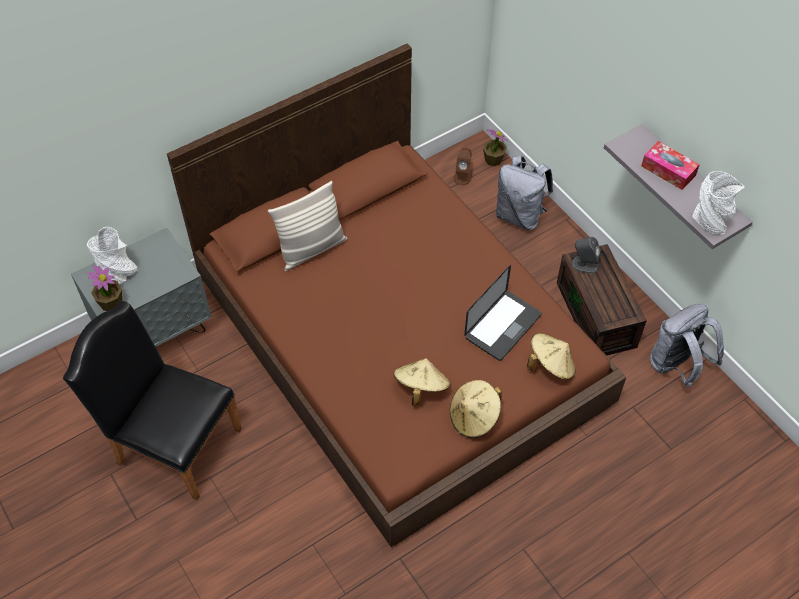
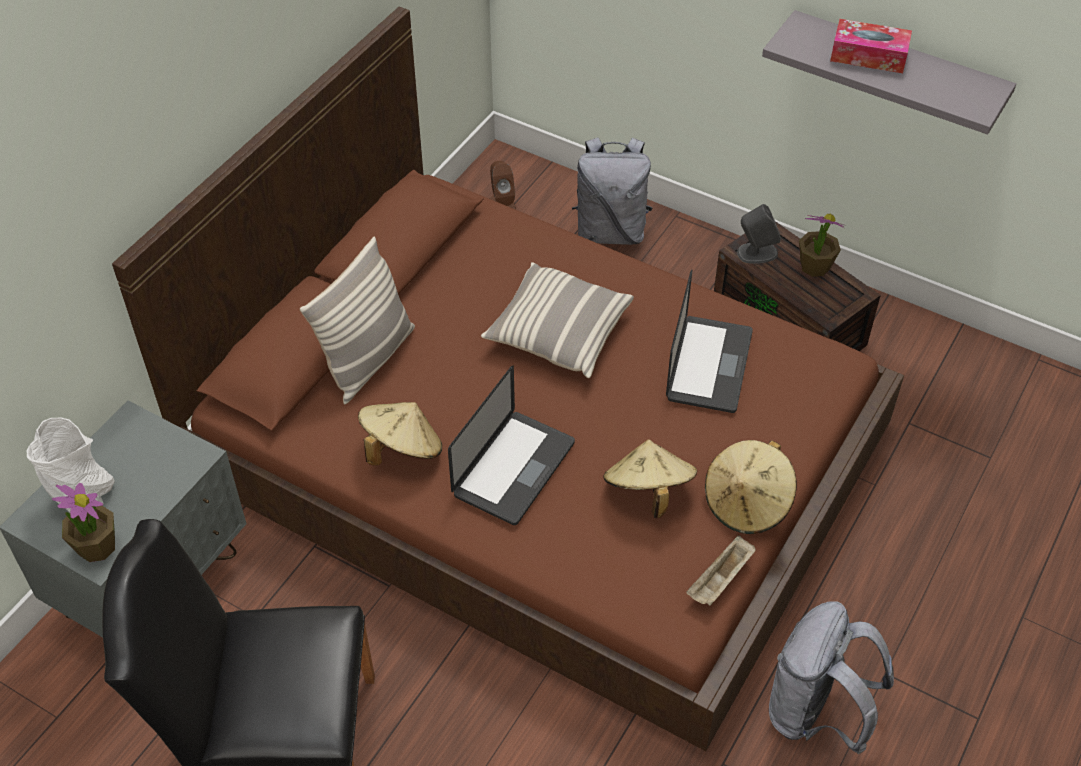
camera: 25 degrees left, 5 degrees down
potted plant [483,129,507,167] -> potted plant moved to [799,214,846,277]
beige hat [527,333,576,380] -> beige hat moved to [358,402,442,466]
grey backpack [650,304,724,387] -> grey backpack moved to [769,601,894,754]
white vase [692,171,745,235] -> none
none -> laptop [448,365,575,525]
none -> pillow [481,262,634,378]
none -> beige tray [686,536,756,606]

